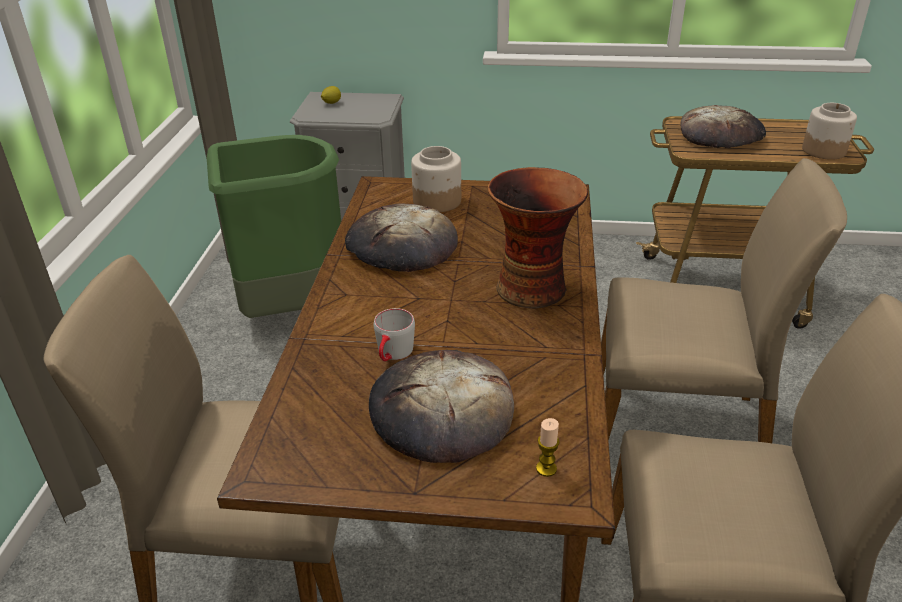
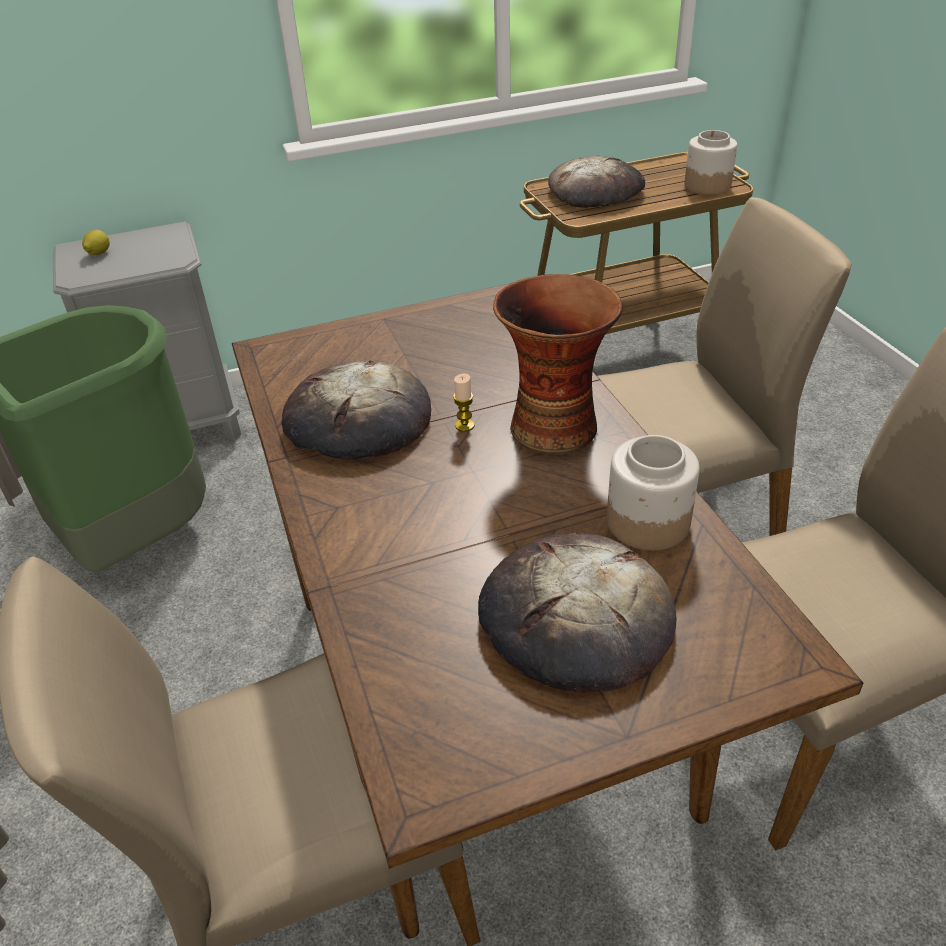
camera: 25 degrees left, 5 degrees up
grey mug [374,308,415,362] -> none
jar [411,146,461,212] -> jar moved to [607,435,700,551]
candle [536,418,560,477] -> candle moved to [453,373,475,432]

